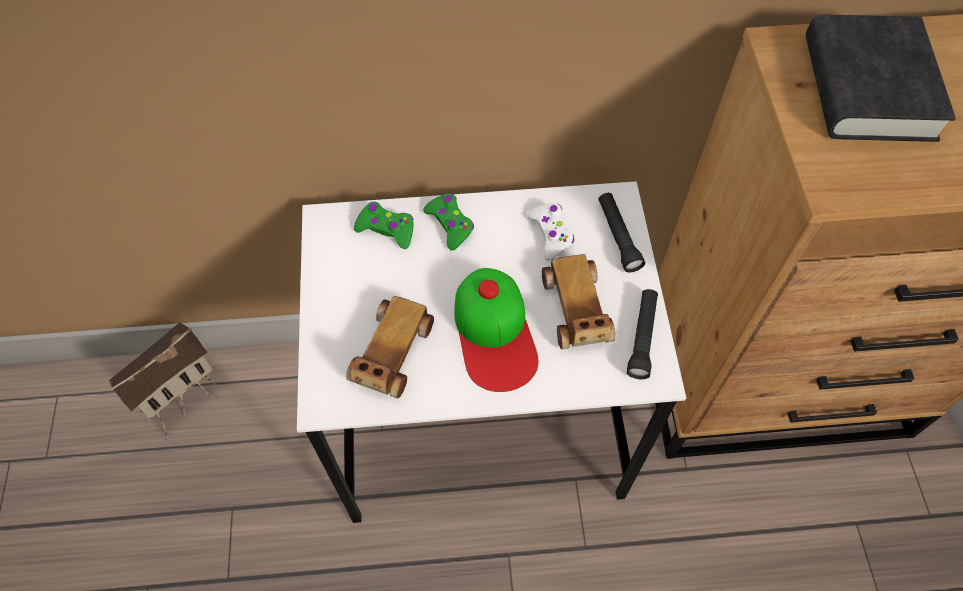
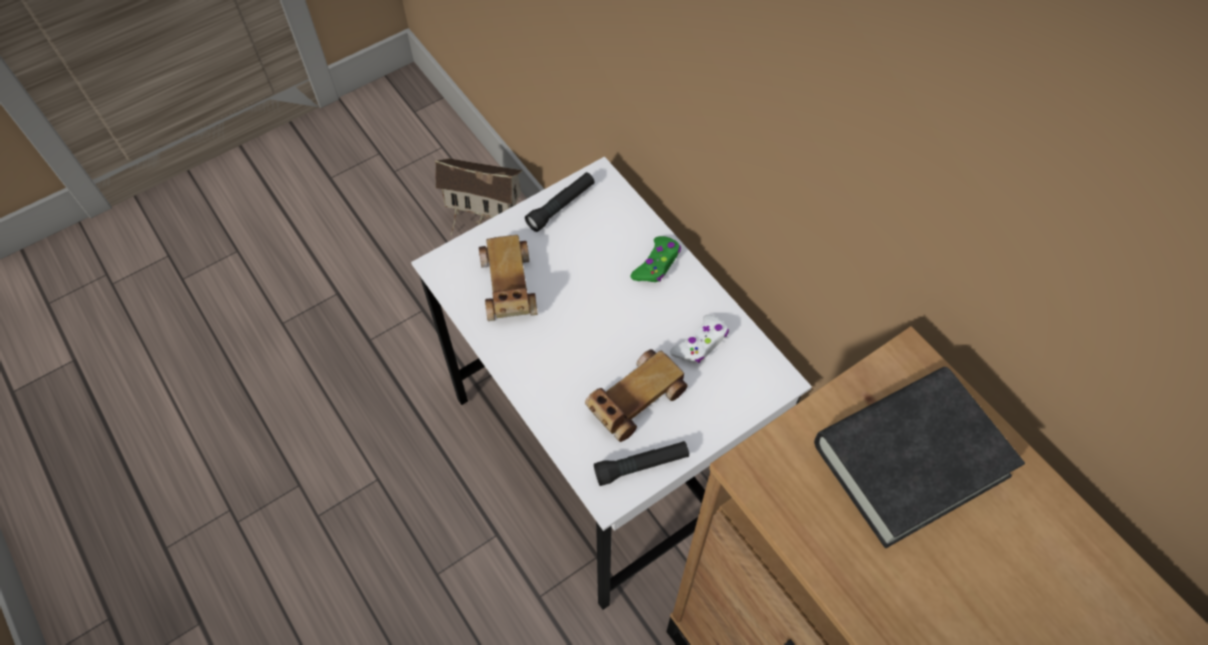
camera: 60 degrees right, 0 degrees up
toy car [346,296,434,399] -> toy car turned 90 degrees counterclockwise [479,235,538,321]
green game controller [354,202,414,249] -> none
cap [454,268,538,392] -> none
black flashlight [599,193,645,272] -> black flashlight moved to [525,172,595,232]

